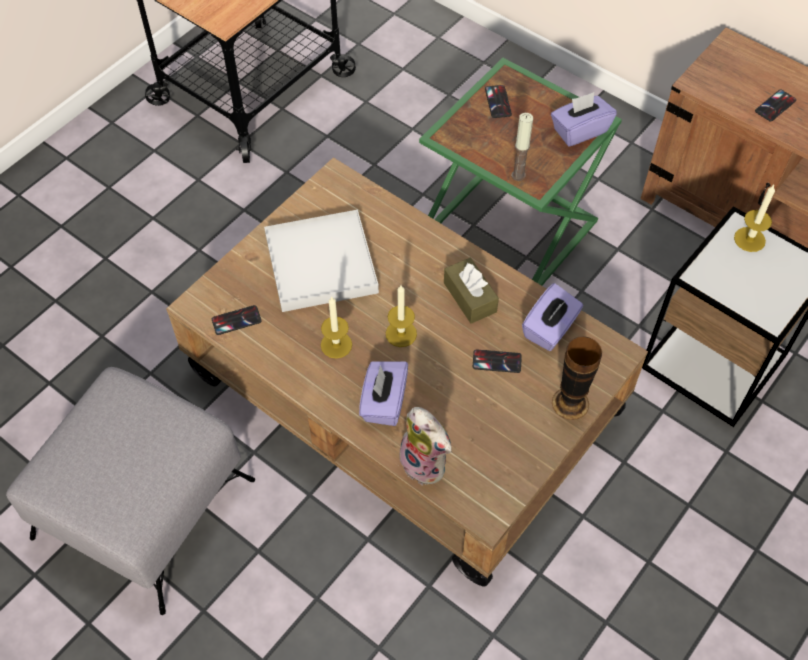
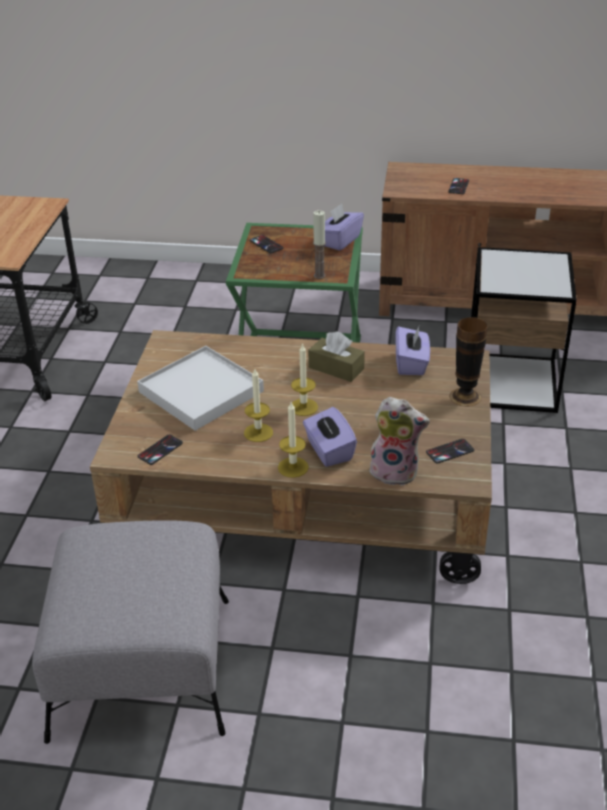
camera: 30 degrees left, 20 degrees down
phone [473,349,522,373] -> phone moved to [426,439,474,464]
candle [734,185,775,252] -> candle moved to [278,402,309,478]

